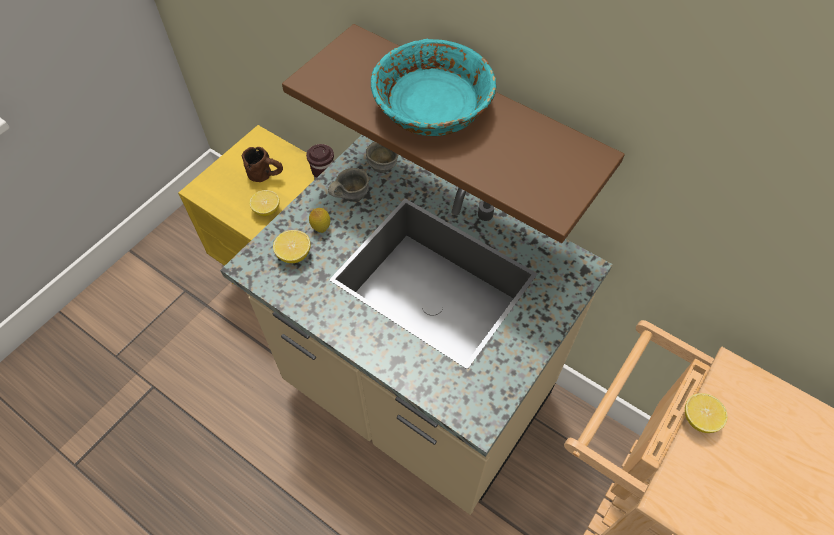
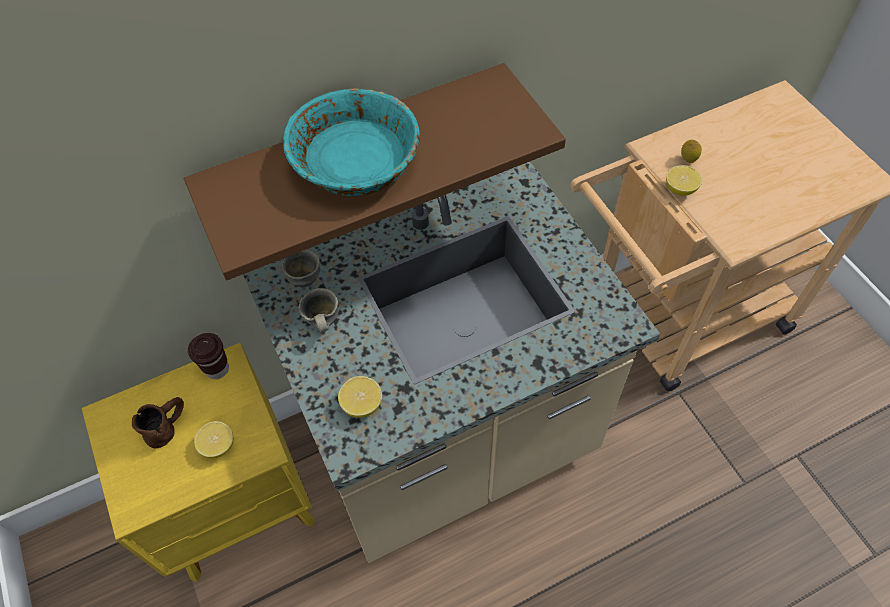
camera: 60 degrees left, 0 degrees up
lemon [309,208,330,233] -> lemon moved to [681,140,702,163]

